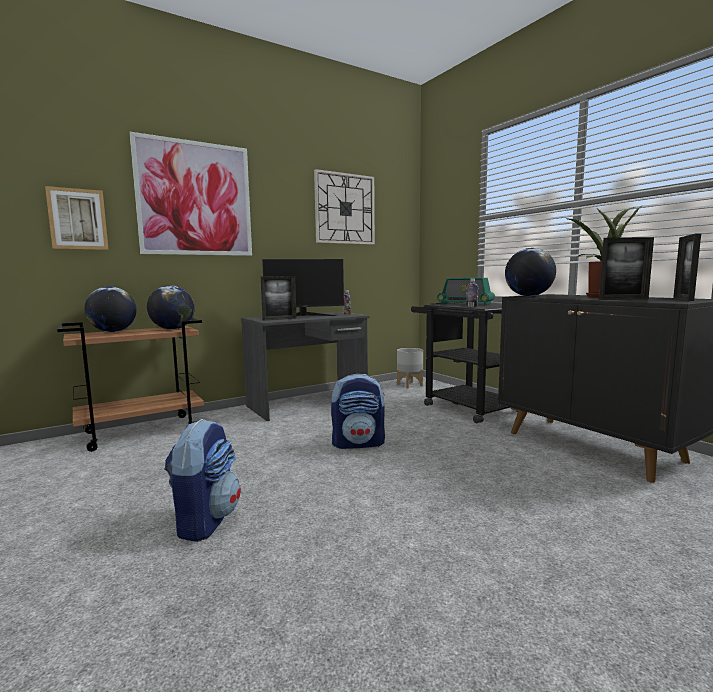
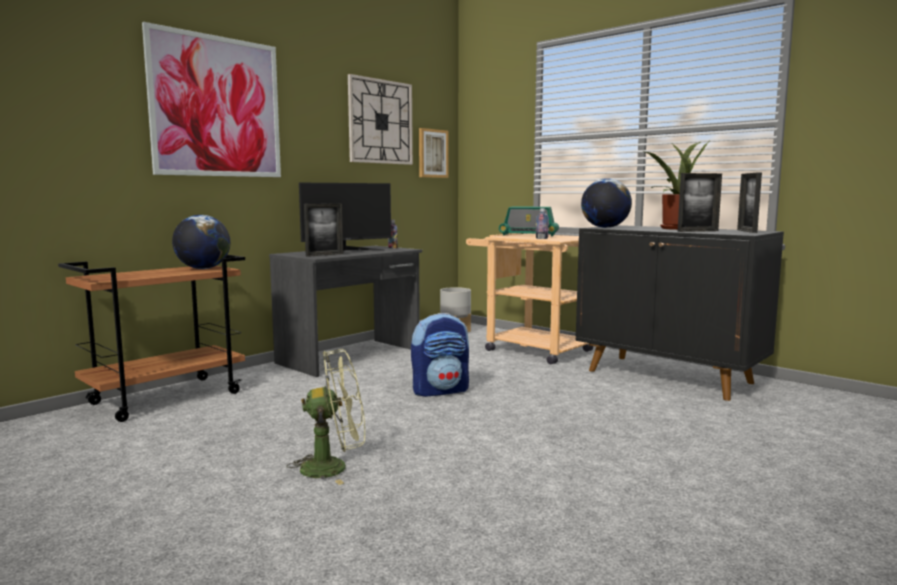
camera: 15 degrees left, 0 degrees up
picture [45,186,109,250] -> picture moved to [419,128,448,178]
globe [84,286,137,332] -> none
backpack [164,419,241,542] -> green fan [287,349,365,485]
black cart [411,302,518,423] -> beige cart [466,233,593,364]

